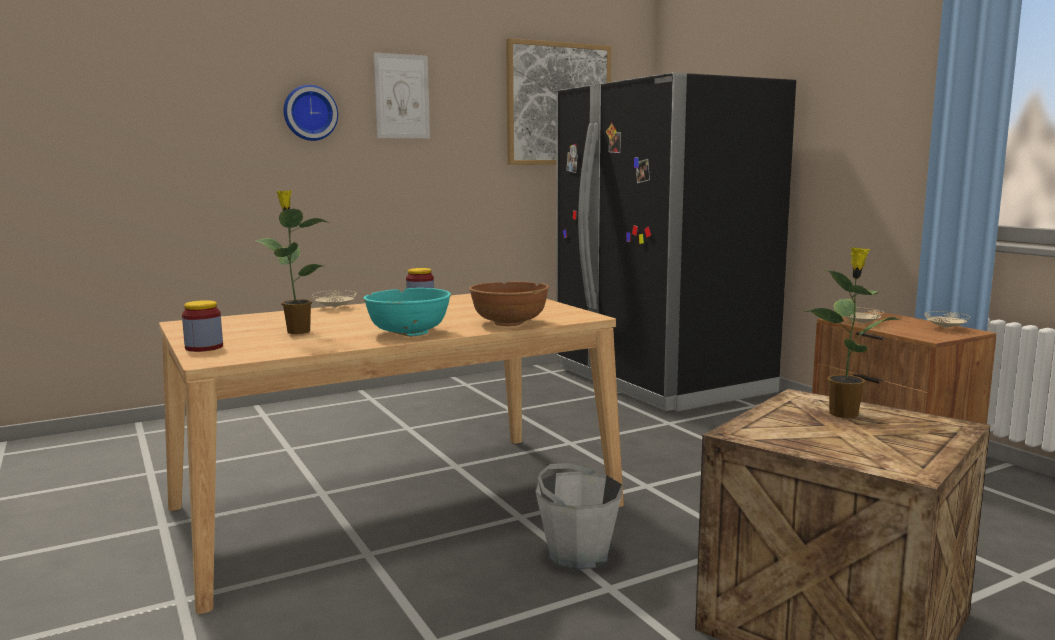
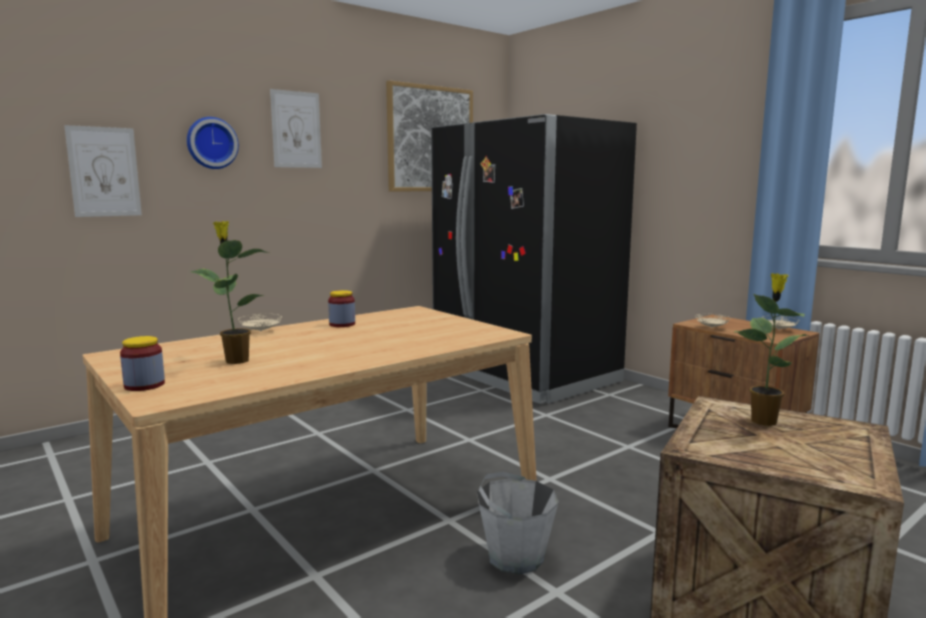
camera: 10 degrees left, 0 degrees up
turquoise bowl [363,288,451,336] -> none
brown bowl [469,282,549,326] -> none
none -> picture [64,125,142,217]

